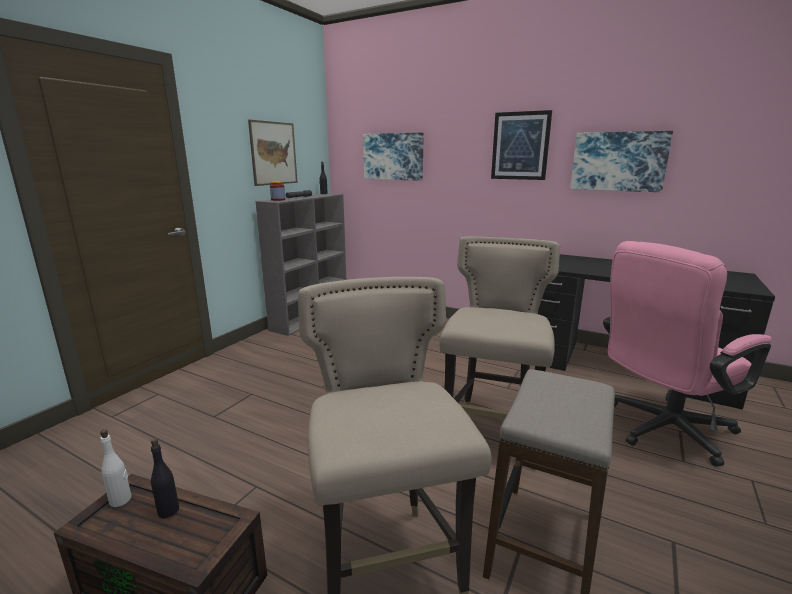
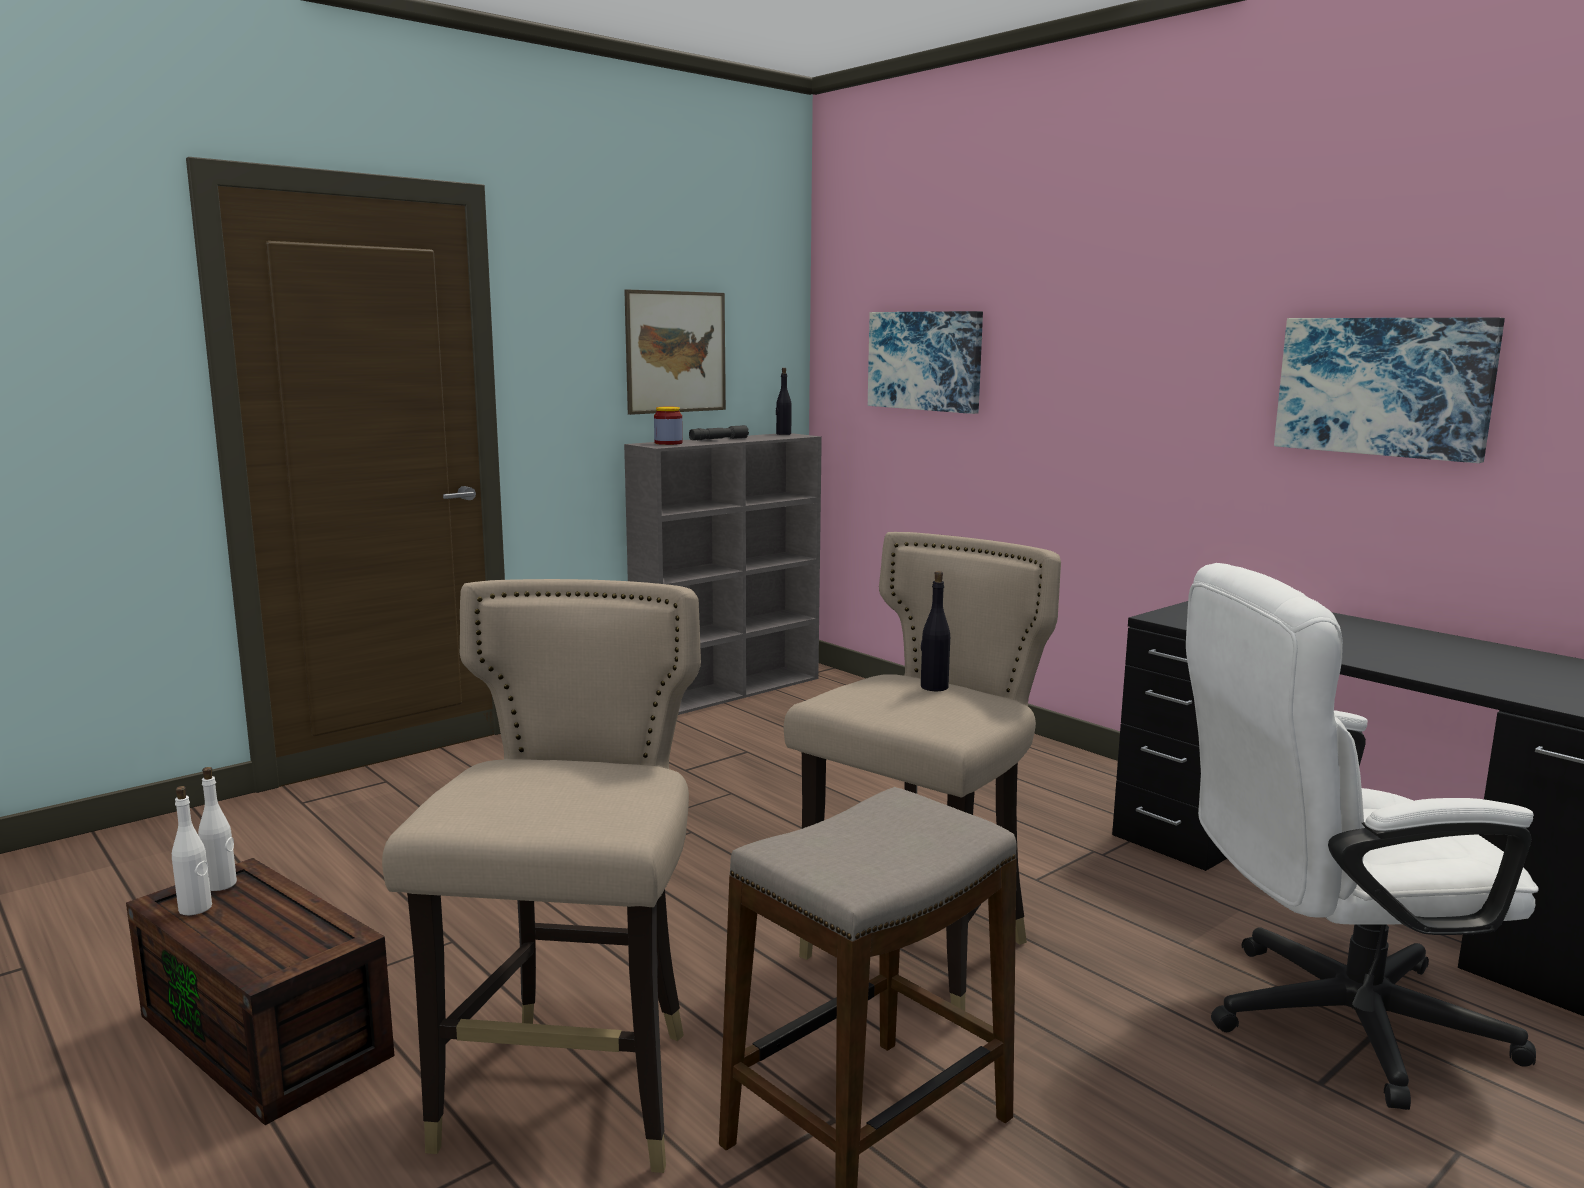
camera: 20 degrees right, 5 degrees down
black bottle [151,438,179,519] -> black bottle moved to [921,571,950,691]
picture [491,110,552,180] -> none
pink office chair [603,241,772,466] -> white office chair [1186,563,1539,1110]
none -> white bottle [172,786,212,915]

